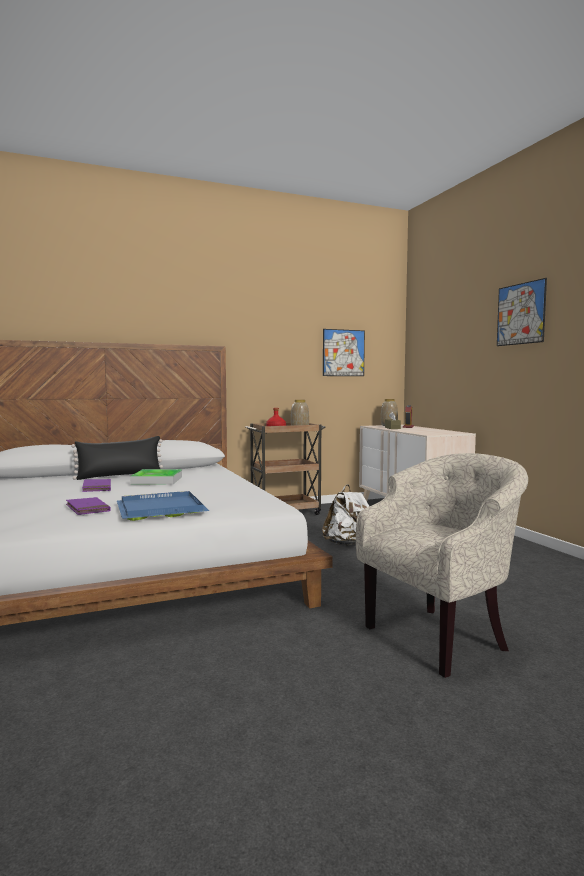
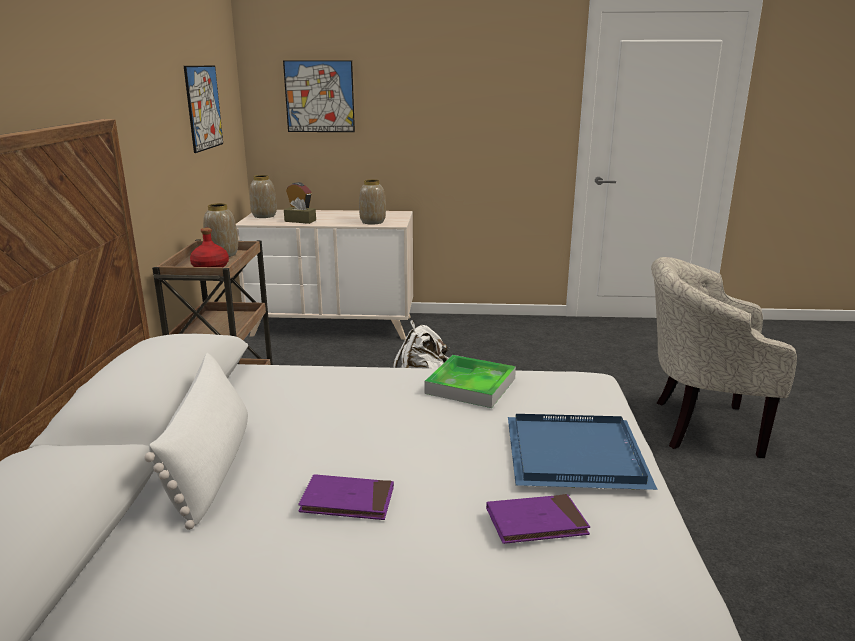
camera: 65 degrees left, 15 degrees up
black pillow [71,436,163,480] -> white pillow [144,353,248,530]
tray [130,469,182,485] -> tray moved to [424,355,516,408]
beige armchair [356,453,528,678] -> beige armchair turned 75 degrees counterclockwise [651,257,797,458]
picture [497,278,547,346] -> picture moved to [283,60,355,132]
none -> vase [359,179,386,225]

